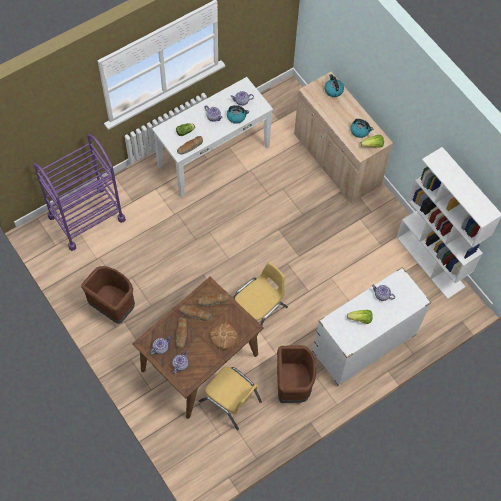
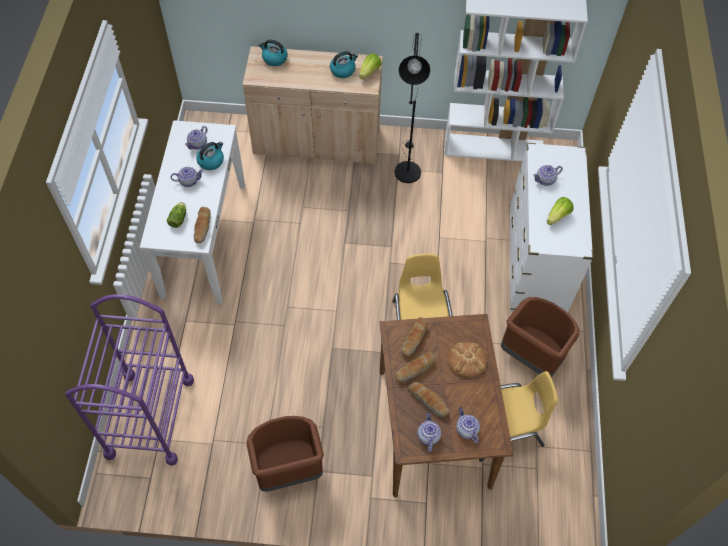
camera: 50 degrees left, 5 degrees down
none -> black floor lamp [395,33,430,183]

